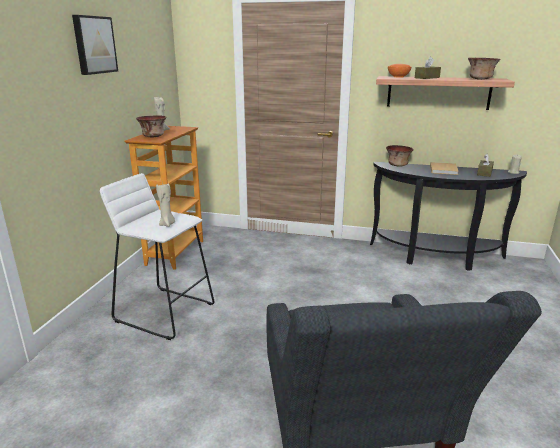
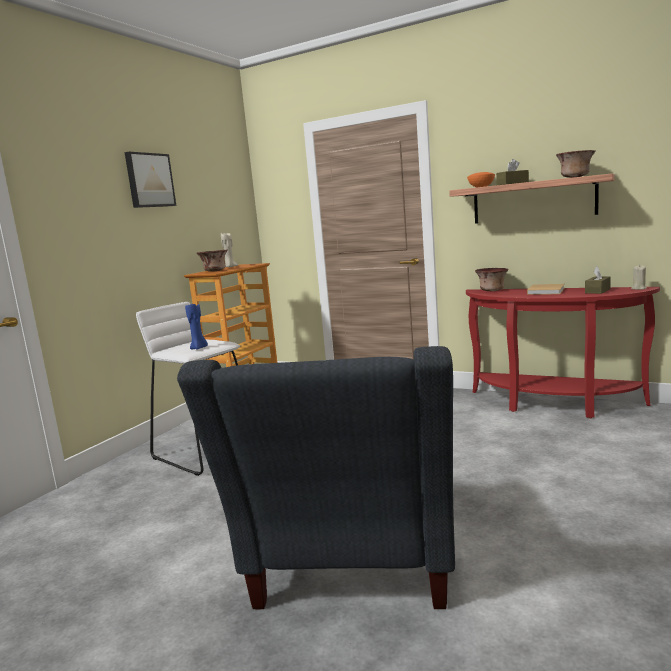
camera: 15 degrees right, 10 degrees down
beige candle [156,183,175,227] -> blue candle [185,304,208,349]
black console table [370,162,527,271] -> red console table [466,287,660,418]

